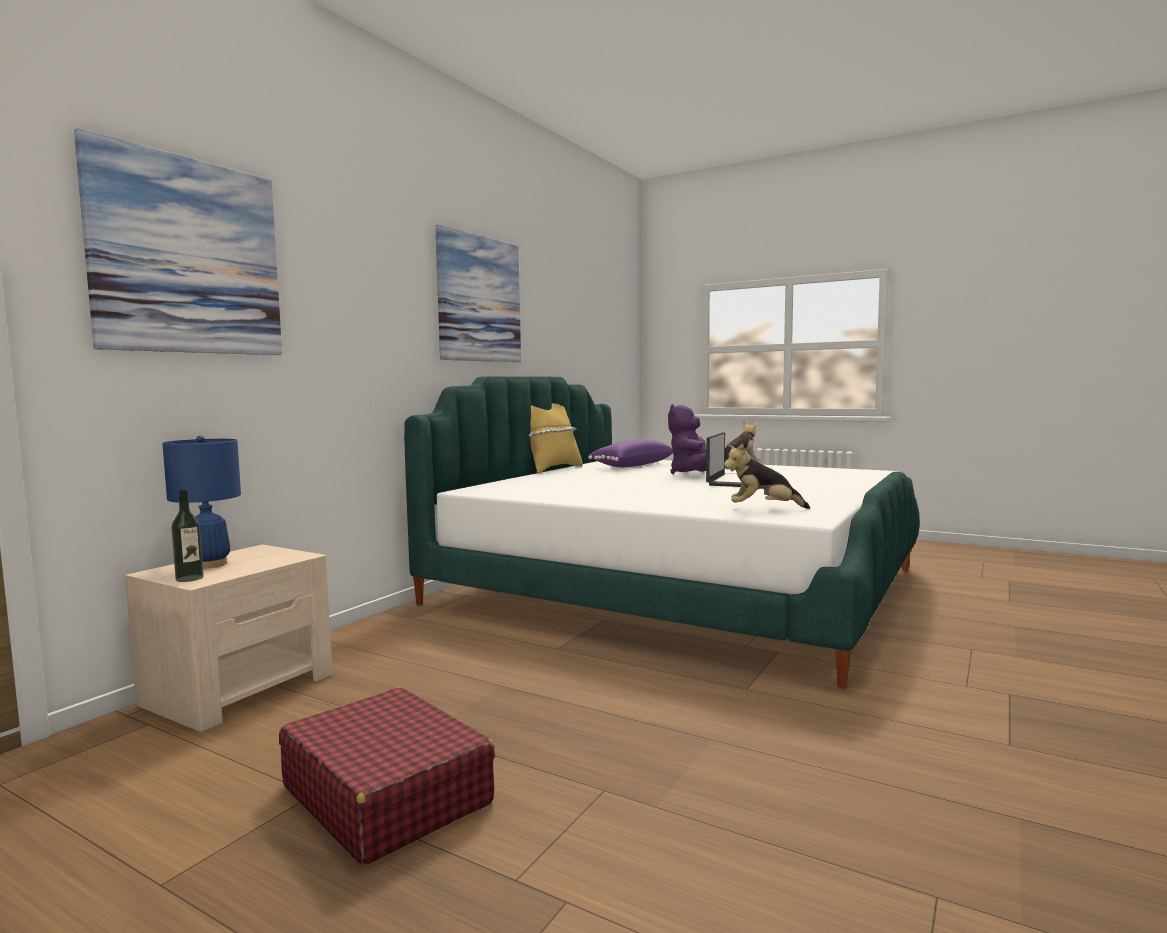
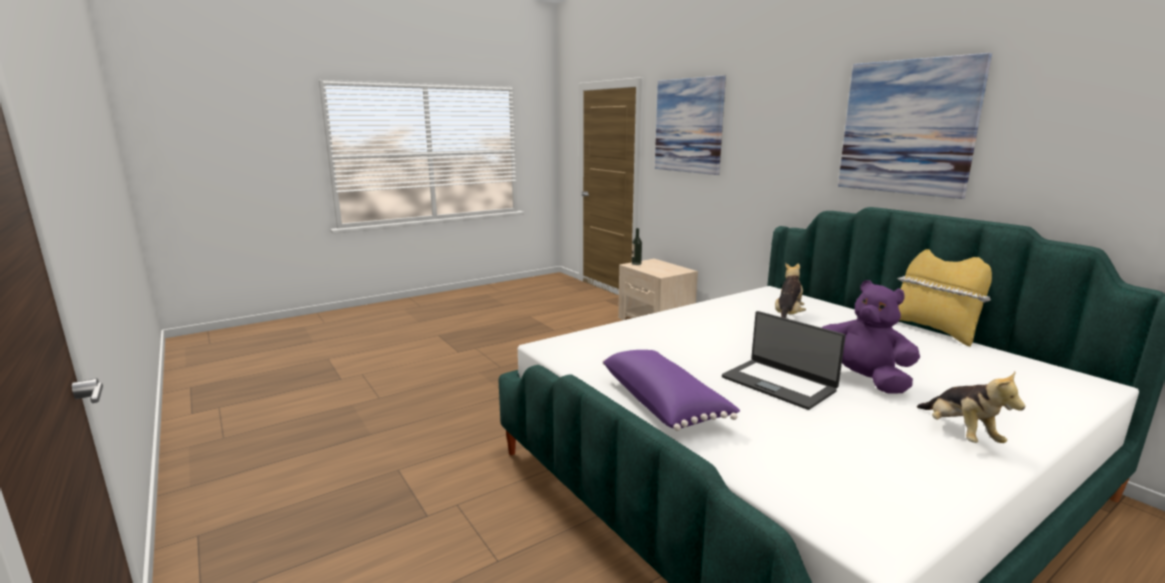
camera: 115 degrees right, 10 degrees up
blue table lamp [162,435,241,569] -> none
red suitcase [279,687,495,865] -> none
purple pillow [588,439,673,467] -> purple pillow moved to [603,350,740,431]
plush toy [724,443,810,509] -> plush toy moved to [775,263,806,318]

